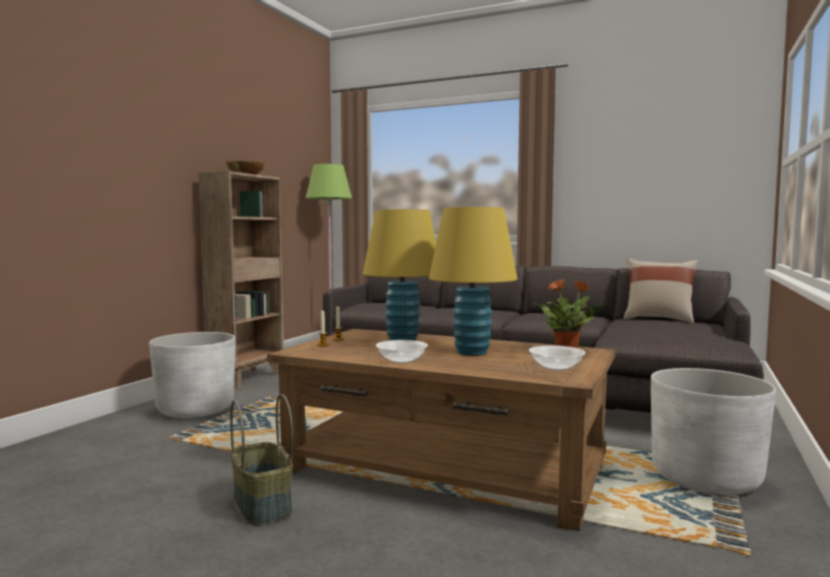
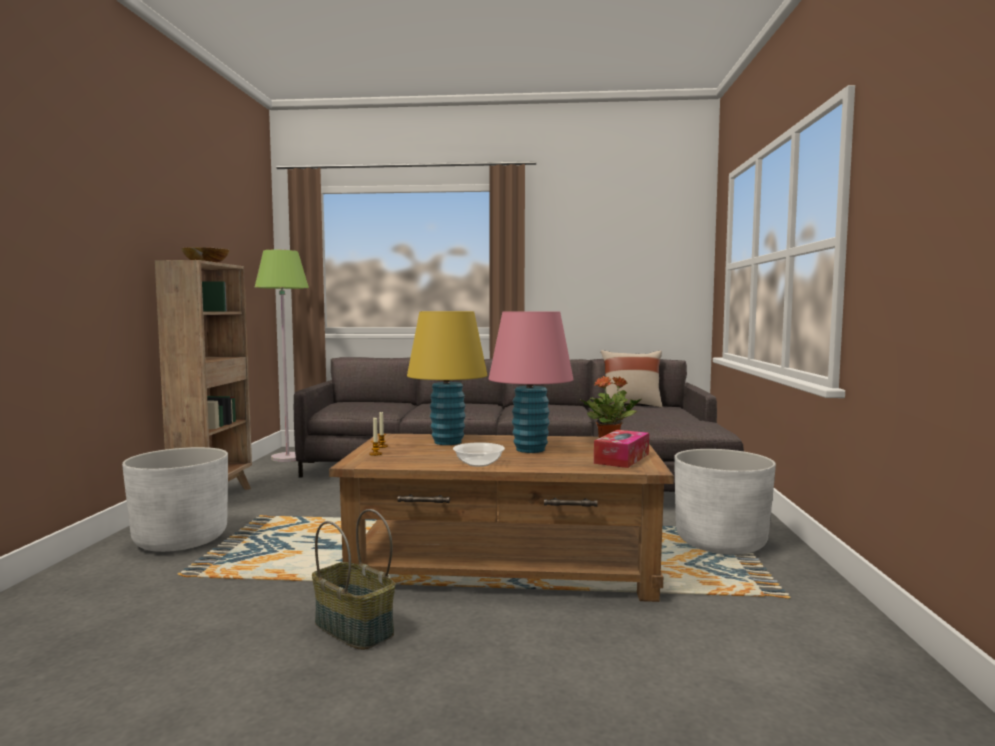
camera: 20 degrees left, 0 degrees up
yellow table lamp [429,207,518,355] -> pink table lamp [489,311,574,453]
bowl [529,345,585,371] -> tissue box [594,430,649,468]

